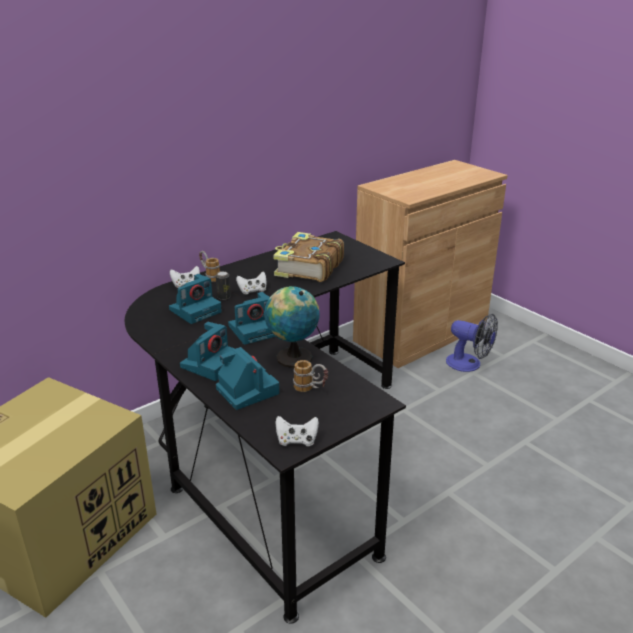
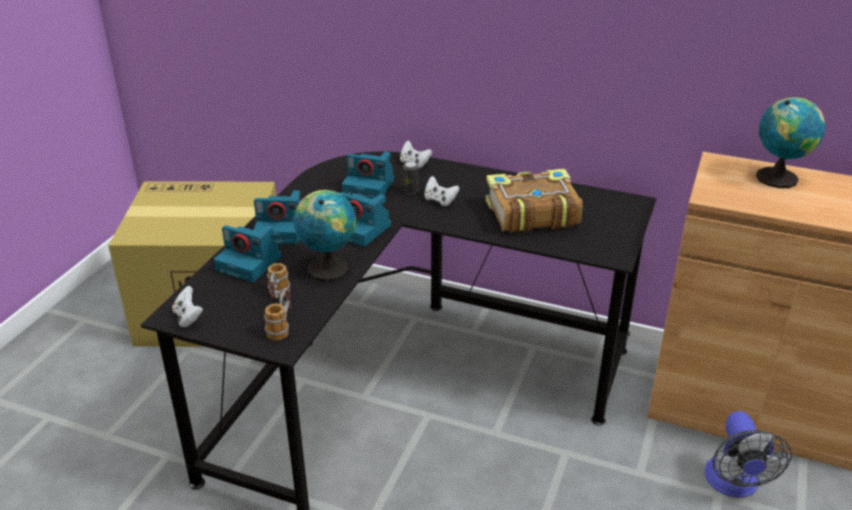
camera: 60 degrees right, 5 degrees up
mug [199,251,220,282] -> mug moved to [264,288,291,340]
camera [216,347,279,410] -> camera turned 90 degrees clockwise [214,225,282,282]
none -> globe [756,97,825,188]

